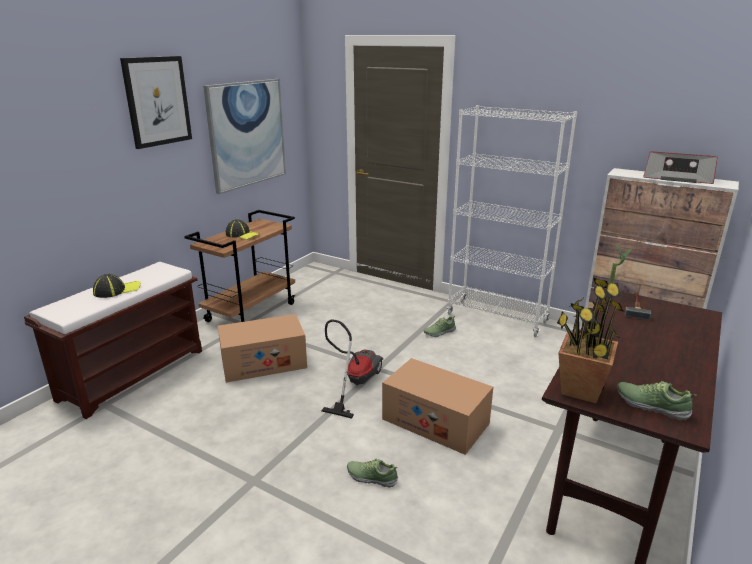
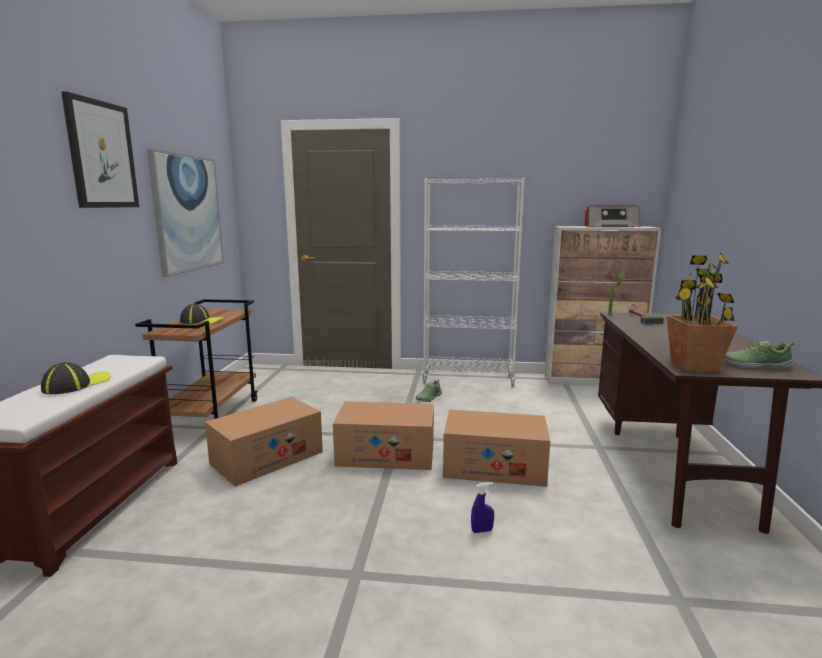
camera: 25 degrees left, 10 degrees down
vacuum cleaner [321,319,383,419] -> cardboard box [333,401,434,470]
shoe [347,458,398,488] -> blue spray bottle [471,482,494,533]

